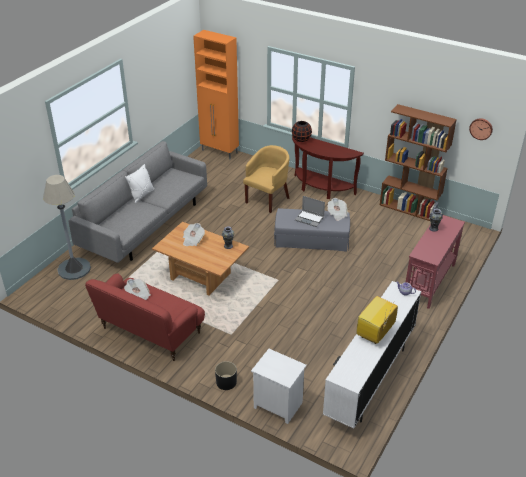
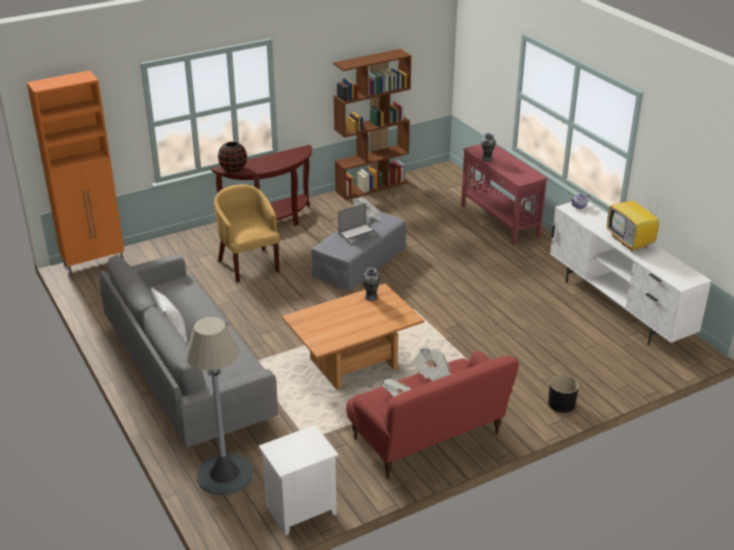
camera: 60 degrees left, 5 degrees down
newspaper [183,223,205,246] -> newspaper moved to [415,347,451,381]
white nightstand [251,349,307,424] -> white nightstand moved to [259,425,338,536]
wall clock [469,118,493,140] -> none

